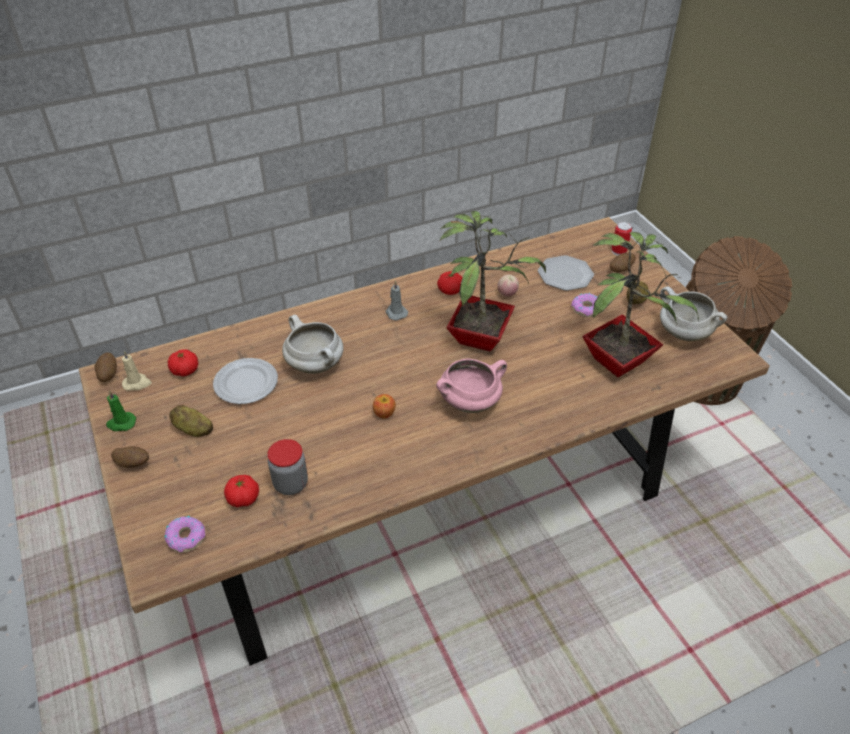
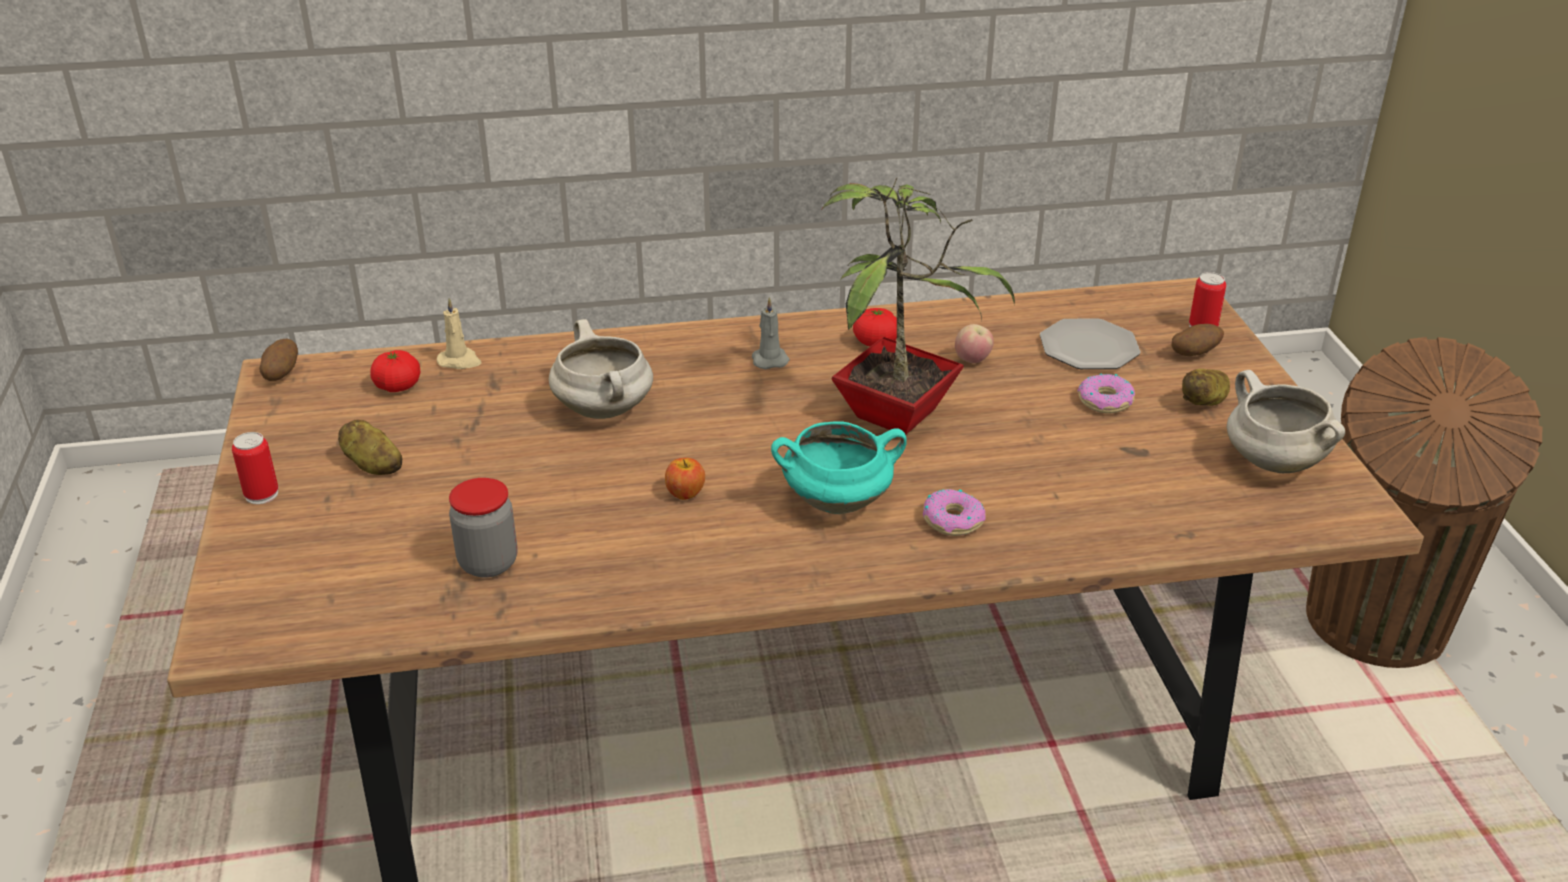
camera: 15 degrees right, 10 degrees down
green candle [106,390,136,431] -> none
potato [111,446,149,468] -> can [232,432,278,504]
beige candle [122,351,152,391] -> beige candle moved to [437,298,481,369]
donut [164,516,206,553] -> donut moved to [923,489,986,536]
plate [213,358,278,404] -> none
tomato [224,475,259,507] -> none
pink cooking pot [436,359,507,413] -> turquoise cooking pot [771,421,907,514]
potted plant [583,232,699,377] -> none

